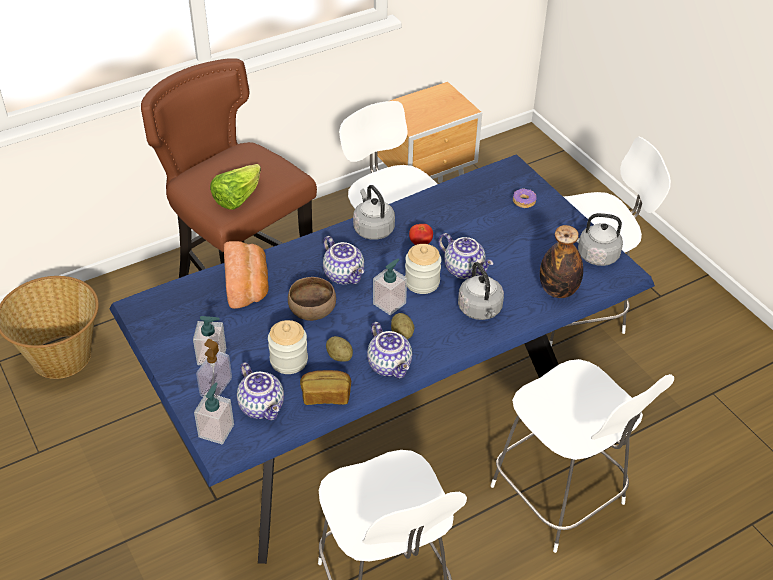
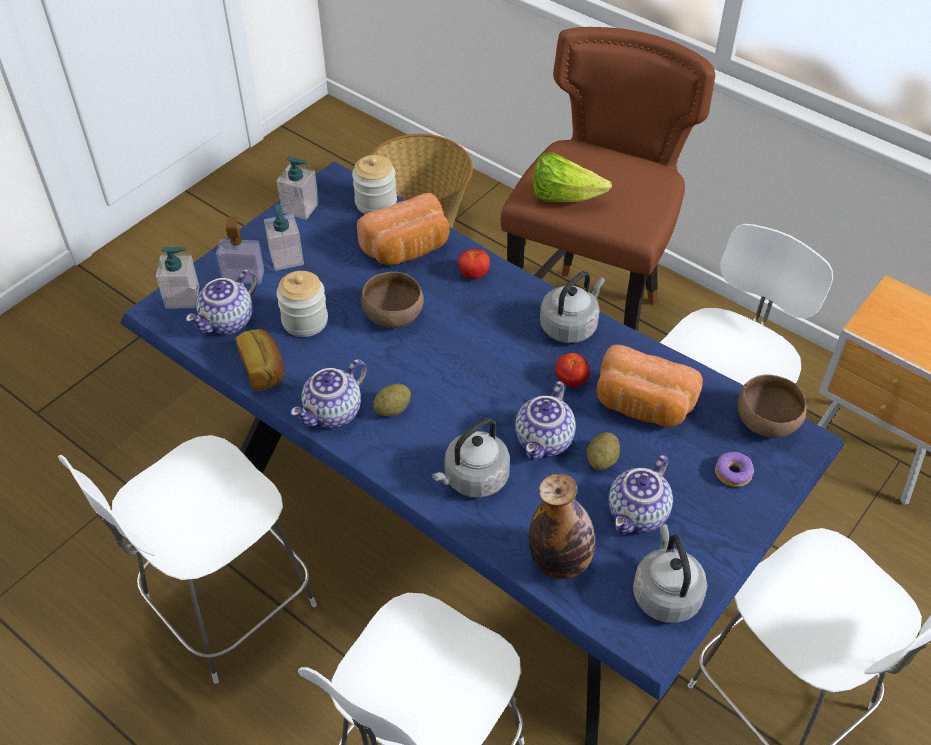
camera: 70 degrees right, 5 degrees up
teapot [323,236,364,284] -> teapot moved to [608,455,673,534]
potato [326,336,353,362] -> potato moved to [587,432,620,470]
soap dispenser [373,259,407,315] -> soap dispenser moved to [277,156,319,220]
jar [405,244,442,294] -> jar moved to [352,155,397,214]
none -> tomato [458,249,490,279]
none -> bread [596,345,703,427]
none -> brown bowl [737,374,807,438]

